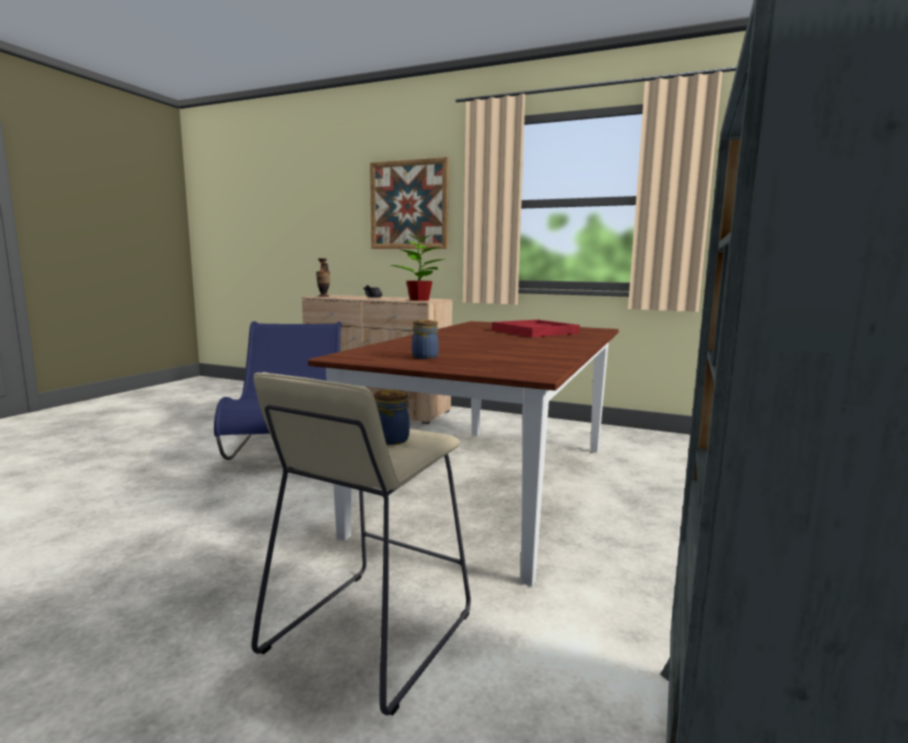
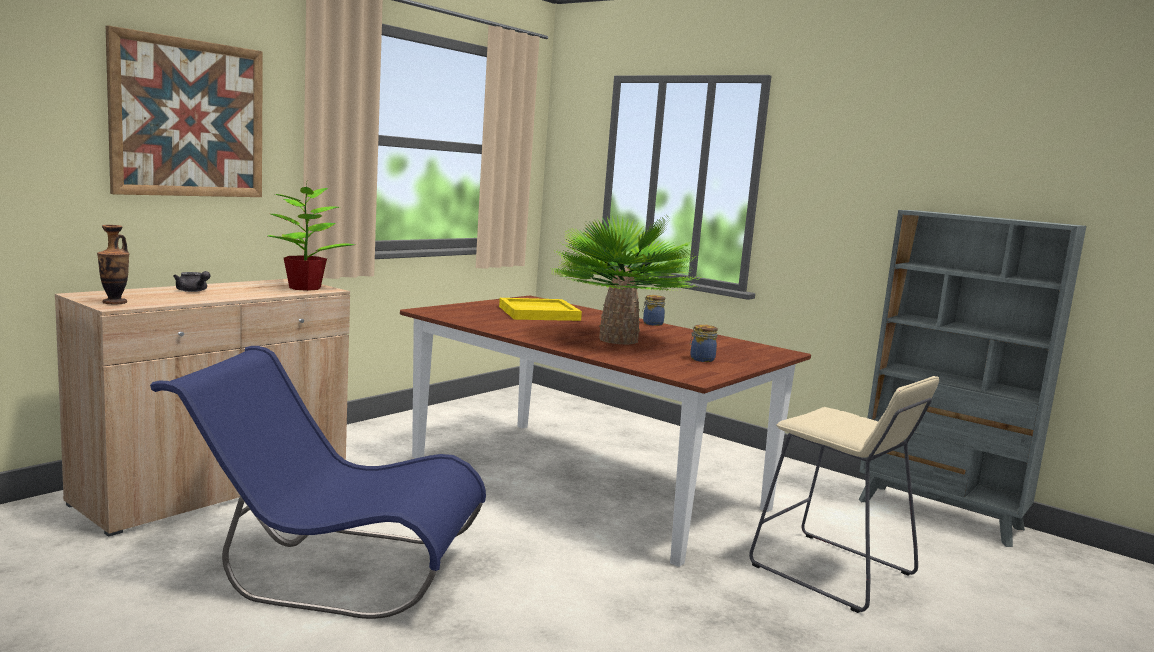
camera: 75 degrees left, 0 degrees up
jar [374,390,409,445] -> jar moved to [642,295,665,326]
red tray [492,320,580,337] -> yellow tray [499,298,582,321]
none -> potted plant [553,215,701,345]

